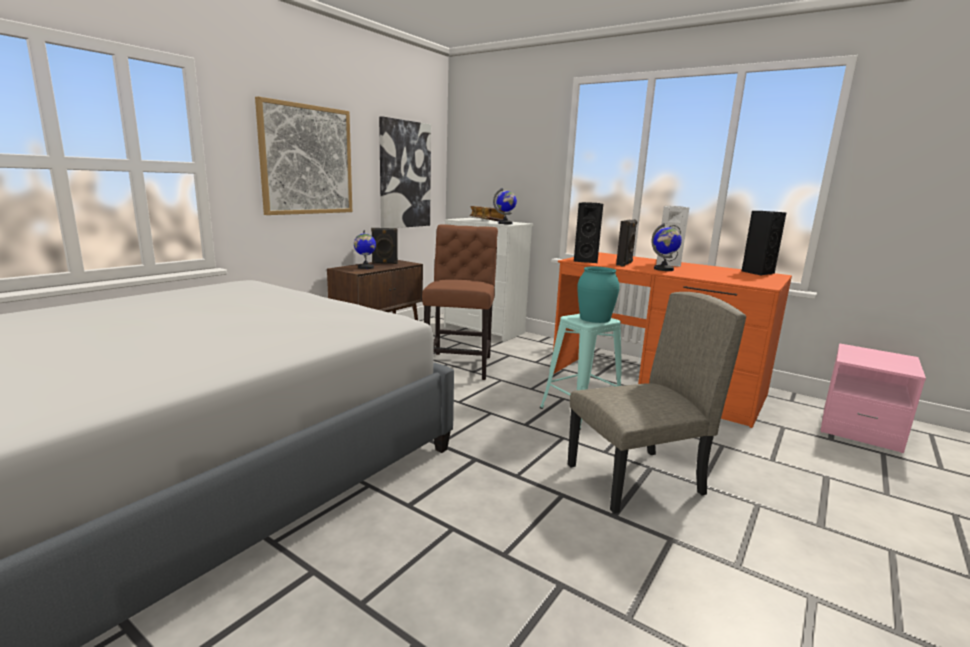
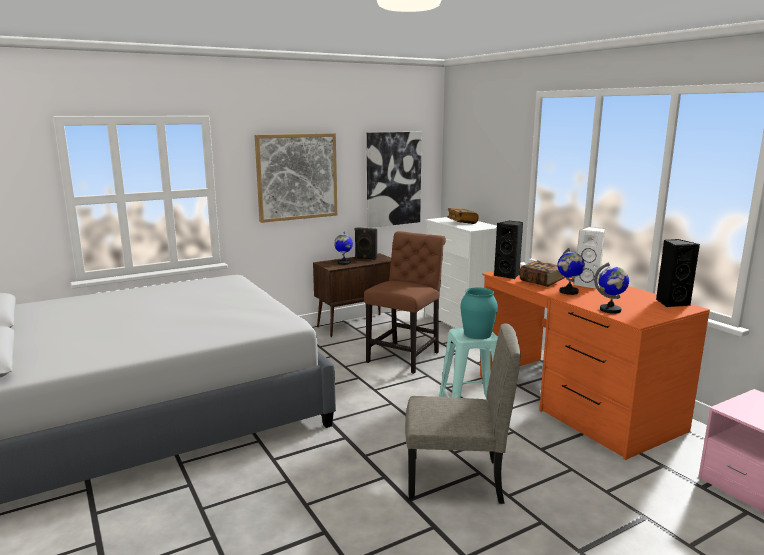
camera: 25 degrees right, 0 degrees up
globe [493,188,517,224] -> globe moved to [594,262,629,314]
black speaker [616,219,637,267] -> book [519,260,565,287]

